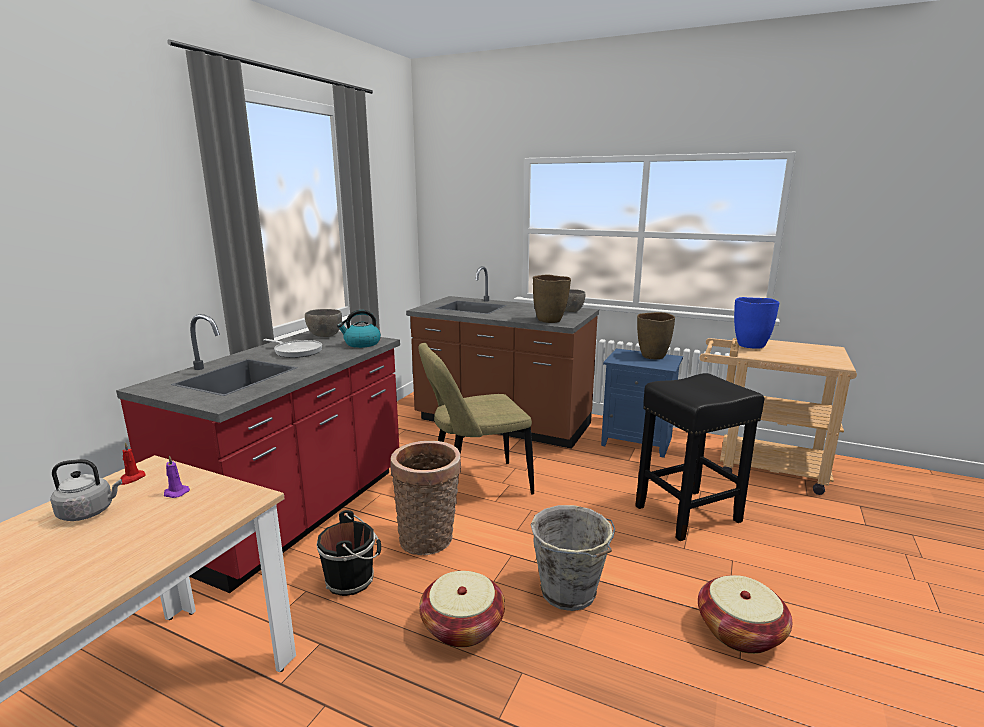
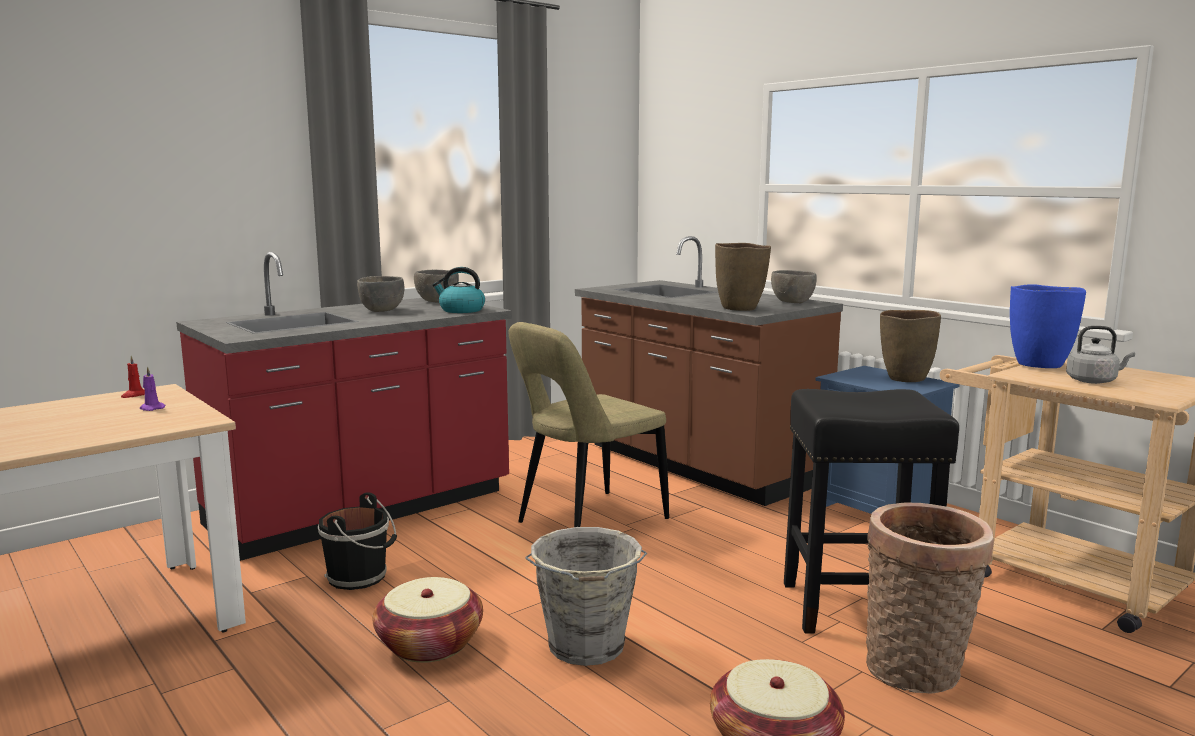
camera: 25 degrees right, 5 degrees down
grey kettle [50,459,122,521] -> grey kettle moved to [1066,326,1135,384]
frying pan [263,339,322,358] -> grey bowl [357,276,405,312]
basket [391,441,461,555] -> basket moved to [866,503,994,693]
beige chair [419,343,534,494] -> beige chair turned 45 degrees counterclockwise [508,322,669,527]

